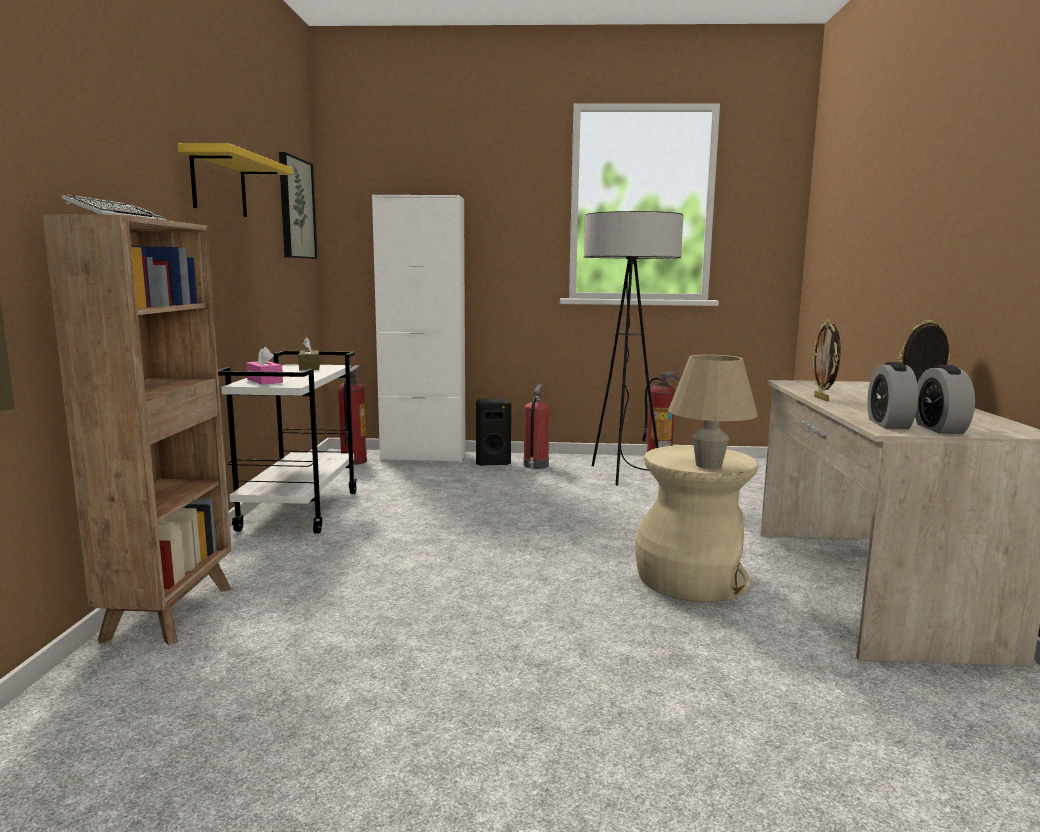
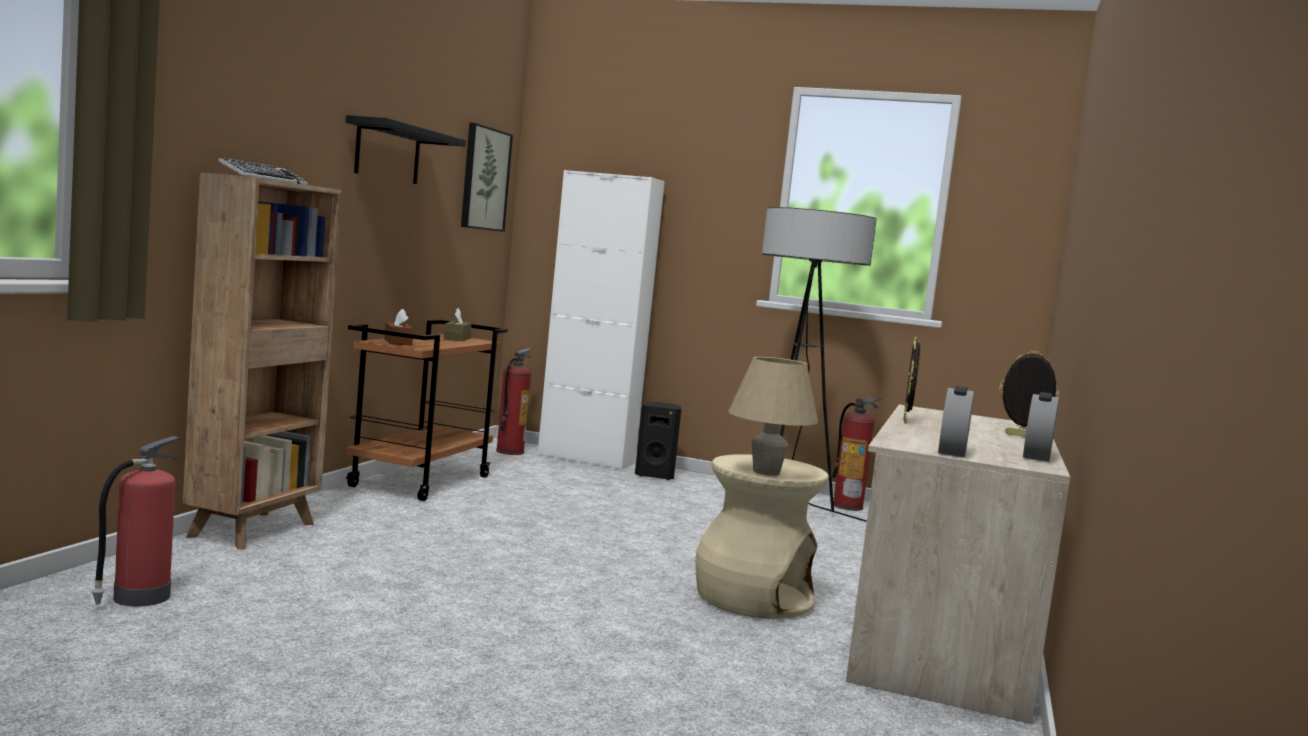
camera: 15 degrees right, 5 degrees down
yellow shelf [178,143,293,217] -> black shelf [345,115,466,184]
white cart [218,351,357,534] -> brown cart [346,320,508,501]
pink tissue box [246,346,283,385] -> brown tissue box [384,309,414,345]
fire extinguisher [523,384,549,469] -> fire extinguisher moved to [92,436,181,607]
alarm clock [867,362,918,429] -> alarm clock moved to [1023,392,1059,462]

